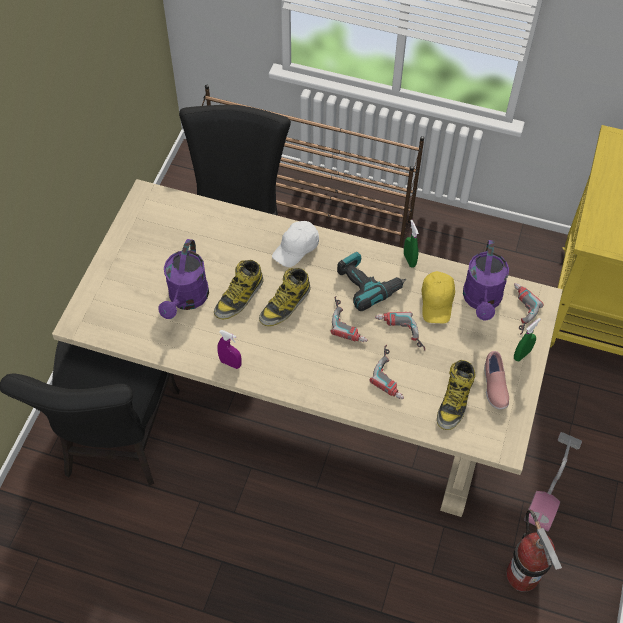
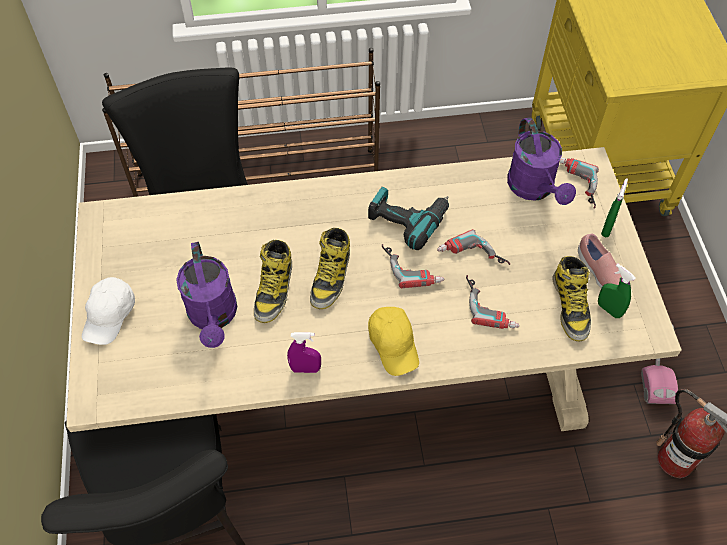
camera: 25 degrees left, 0 degrees up
white cap [272,221,319,267] -> white cap moved to [82,277,135,345]
green spray bottle [404,220,419,268] -> green spray bottle moved to [598,263,636,318]
yellow cap [422,271,455,323] -> yellow cap moved to [368,307,419,376]

